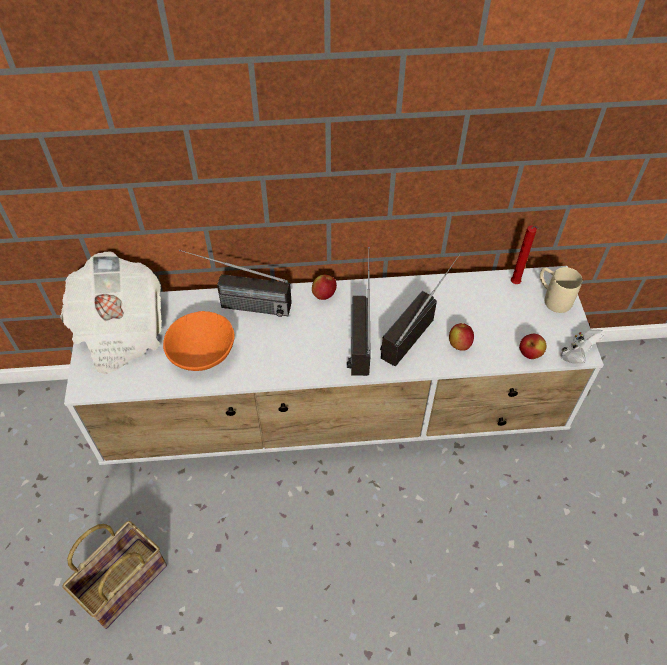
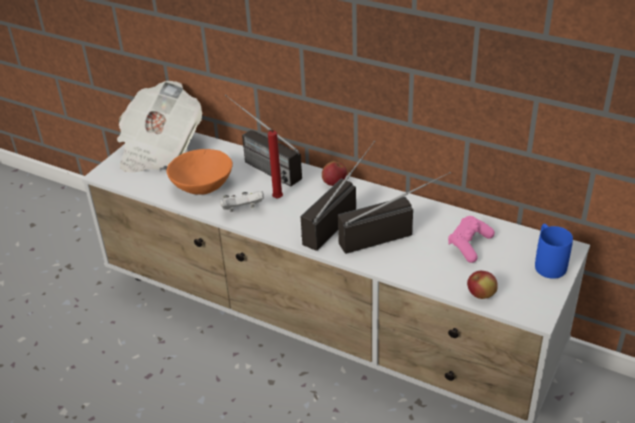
camera: 35 degrees right, 15 degrees down
basket [62,521,167,629] -> none
apple [449,323,474,351] -> none
red candle [511,226,539,284] -> red candle moved to [268,130,283,199]
beige mug [540,267,582,313] -> blue mug [535,224,573,279]
white game controller [560,330,605,363] -> white game controller moved to [220,191,264,212]
none -> pink game controller [448,216,495,263]

